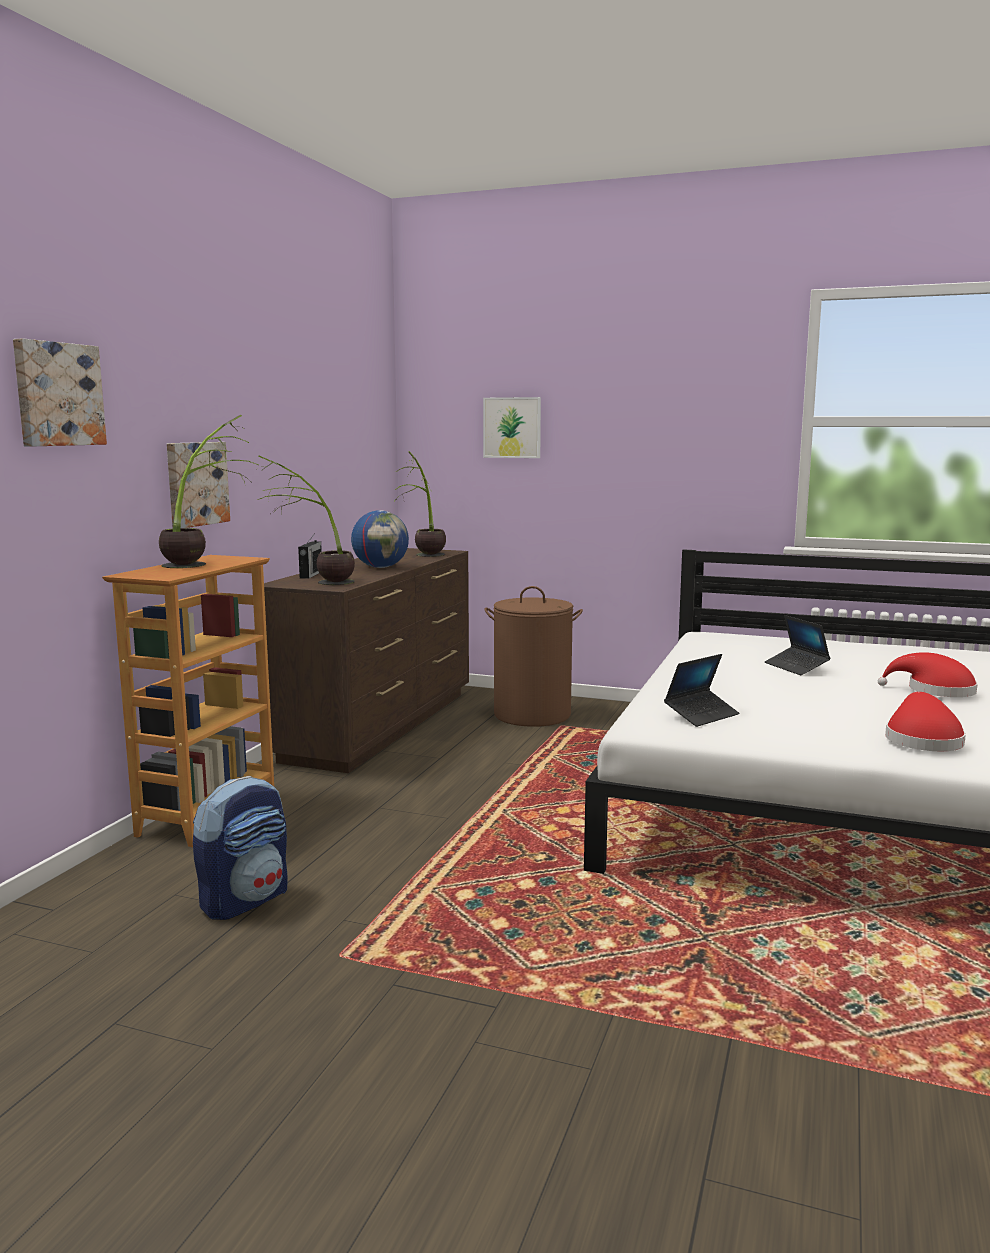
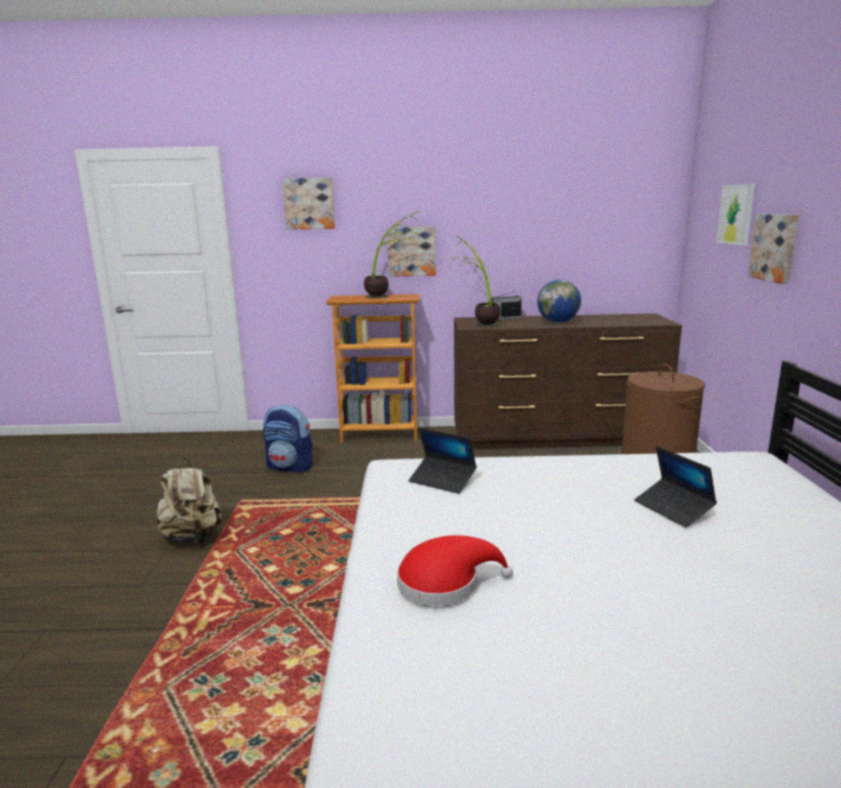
camera: 70 degrees right, 5 degrees up
potted plant [394,451,446,557] -> none
laptop [765,615,830,675] -> laptop turned 75 degrees counterclockwise [634,446,717,528]
red hat [878,652,978,697] -> none
none -> beige backpack [155,457,222,544]
none -> picture [748,214,799,284]

